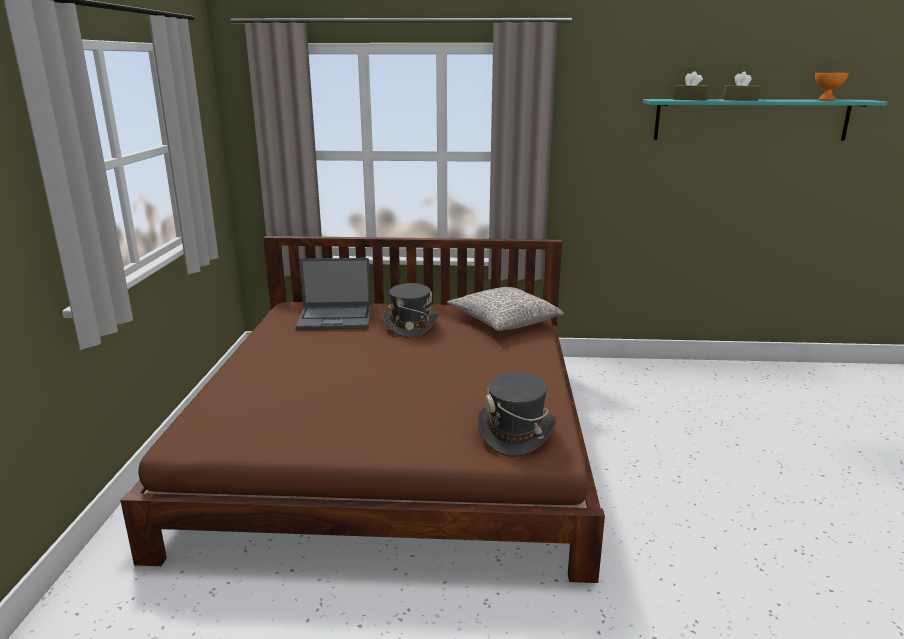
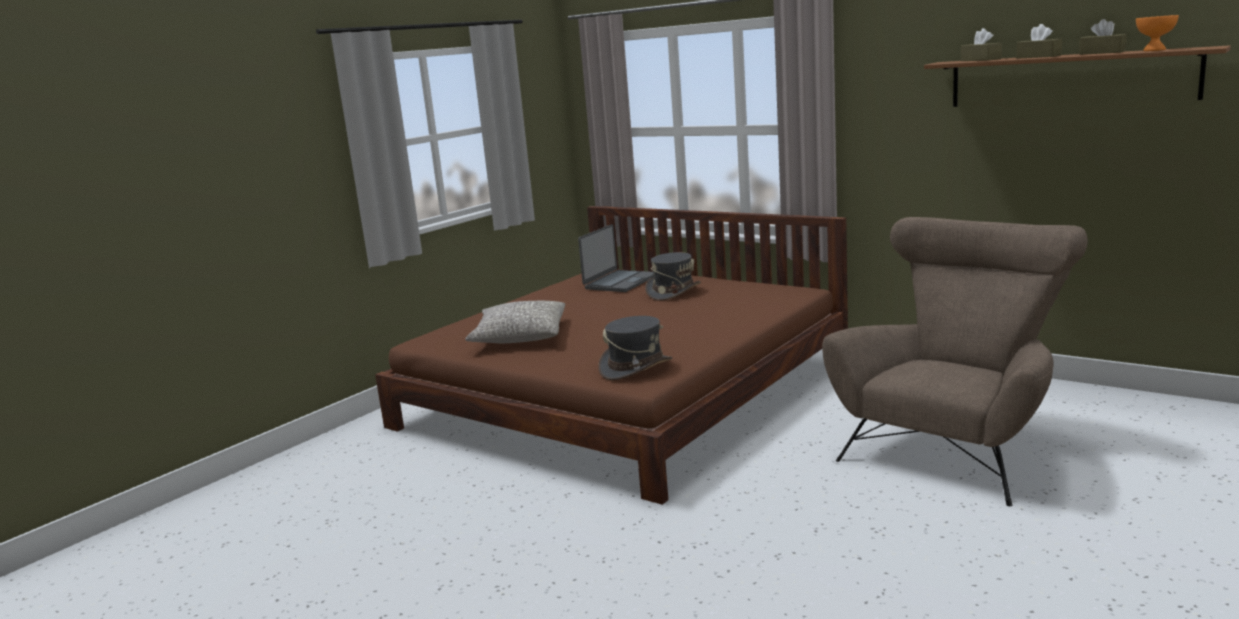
camera: 35 degrees right, 5 degrees down
laptop [296,258,371,330] -> laptop turned 90 degrees counterclockwise [578,224,654,292]
grey pillow [447,287,564,331] -> grey pillow moved to [465,301,565,343]
turquoise shelf [643,99,888,141] -> brown shelf [924,45,1231,107]
none -> brown armchair [822,217,1088,506]
none -> brown tissue box [1079,19,1127,55]

